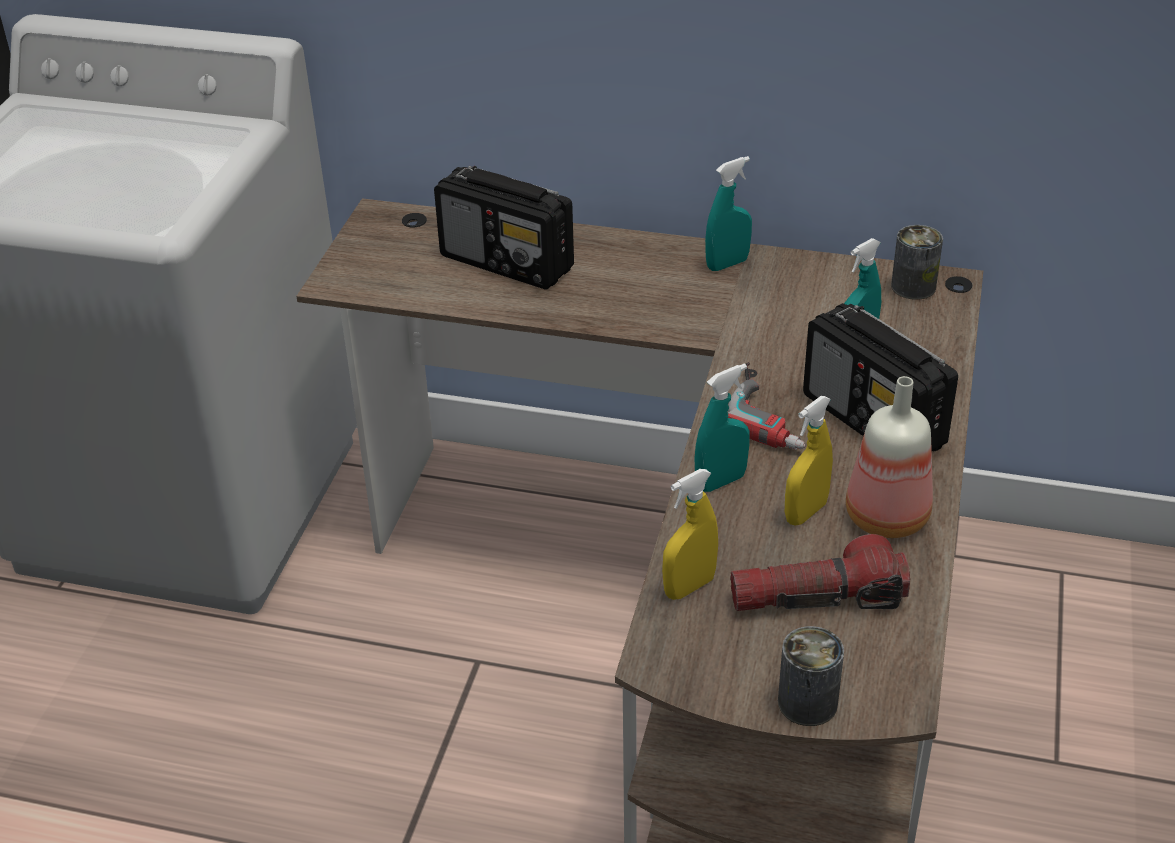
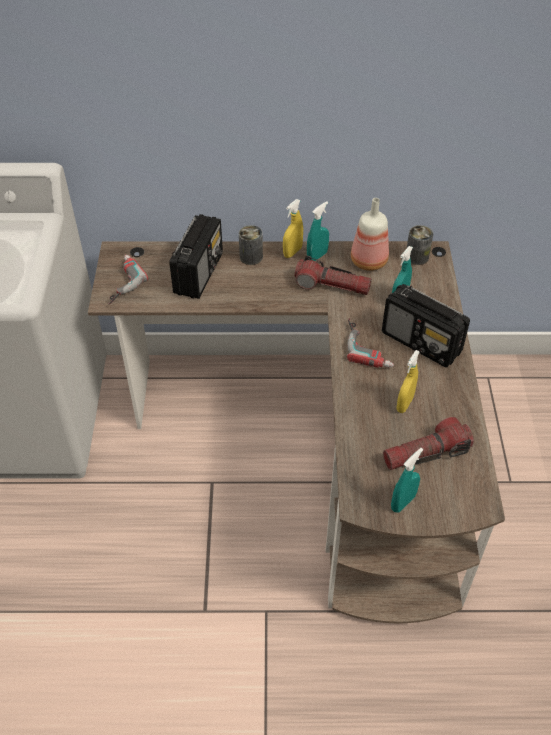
camera: 15 degrees left, 10 degrees up
radio [434,166,574,290] -> radio turned 90 degrees counterclockwise [169,214,223,299]
yellow spray bottle [662,469,718,600] -> yellow spray bottle moved to [283,199,303,258]
turquoise spray bottle [694,363,750,492] -> turquoise spray bottle moved to [391,448,423,513]
can [778,626,844,726] -> can moved to [239,225,263,265]
bottle [846,376,933,538] -> bottle moved to [351,198,389,271]
none -> power drill [108,255,148,305]
none -> flashlight [295,256,371,295]

